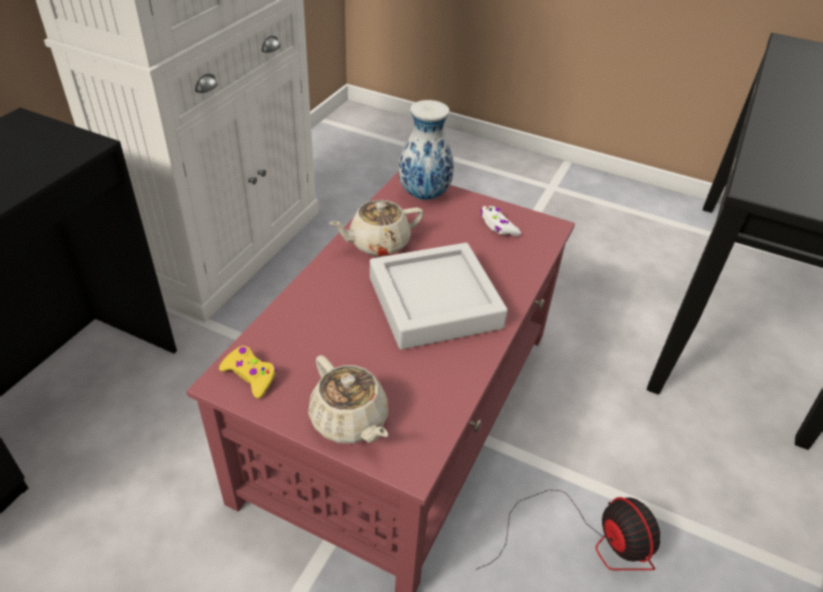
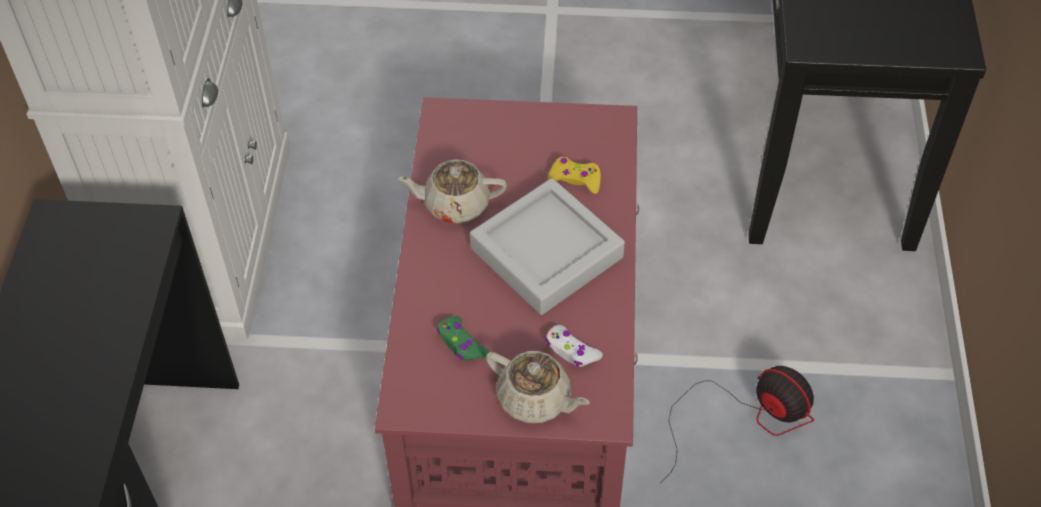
camera: 20 degrees left, 10 degrees up
yellow game controller [219,346,276,399] -> yellow game controller moved to [547,156,601,194]
beige teapot [329,200,424,256] -> beige teapot turned 45 degrees clockwise [398,159,507,223]
vase [398,100,454,200] -> none
white game controller [481,206,521,236] -> white game controller moved to [545,325,603,367]
none -> green game controller [437,316,489,361]

